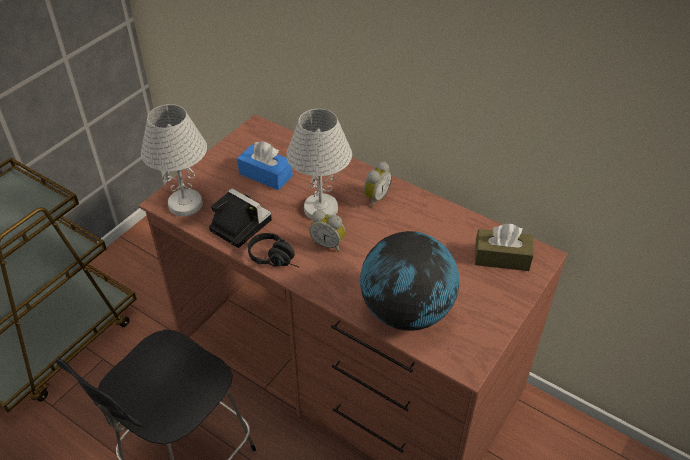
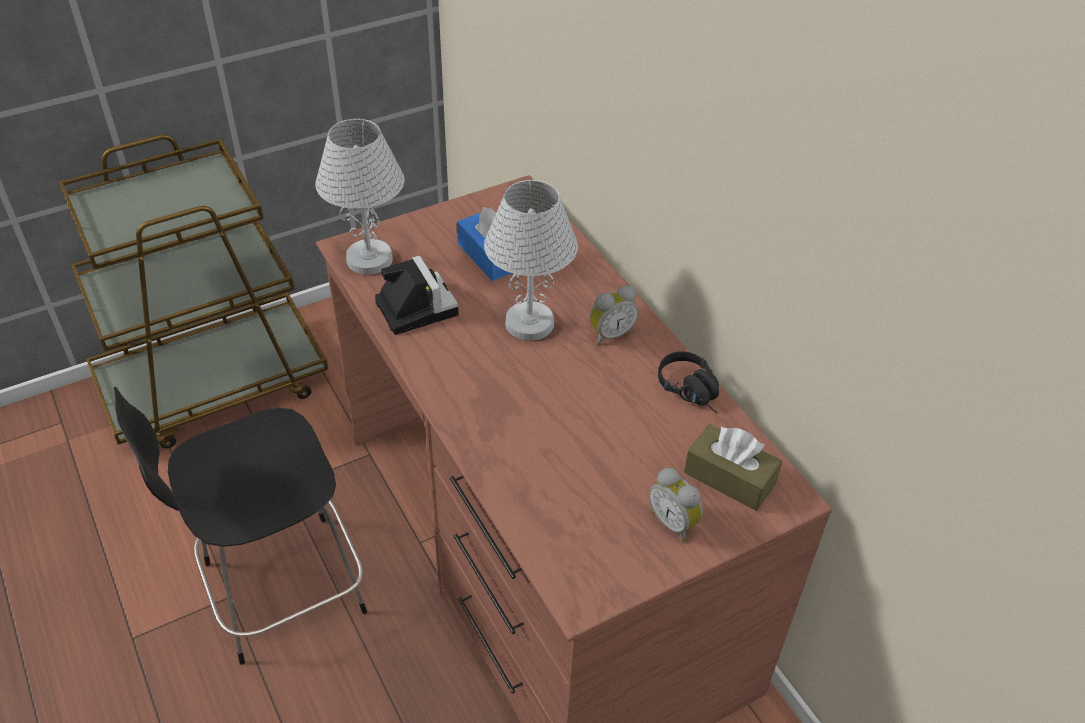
camera: 25 degrees right, 0 degrees up
black headphones [248,233,299,267] -> black headphones moved to [658,351,719,413]
alarm clock [309,210,345,252] -> alarm clock moved to [649,468,703,542]
globe [360,231,459,331] -> none

